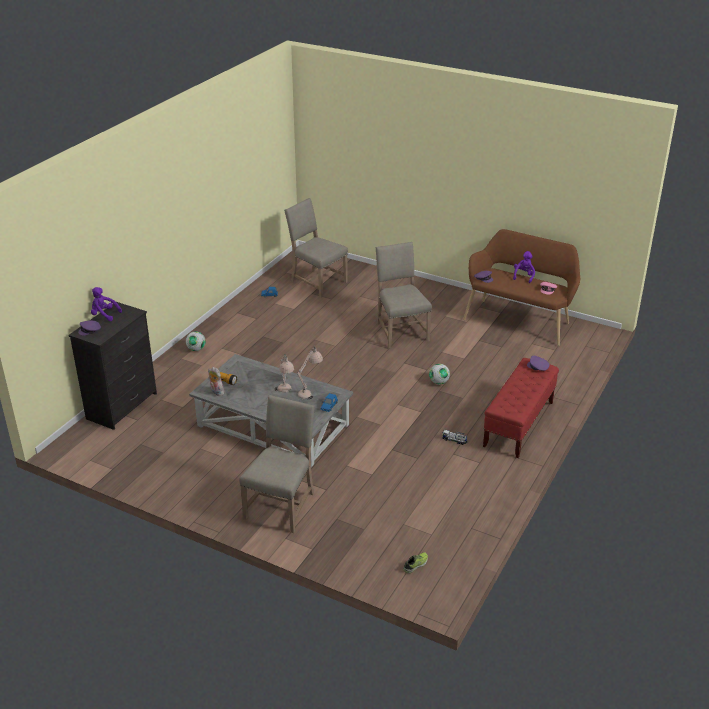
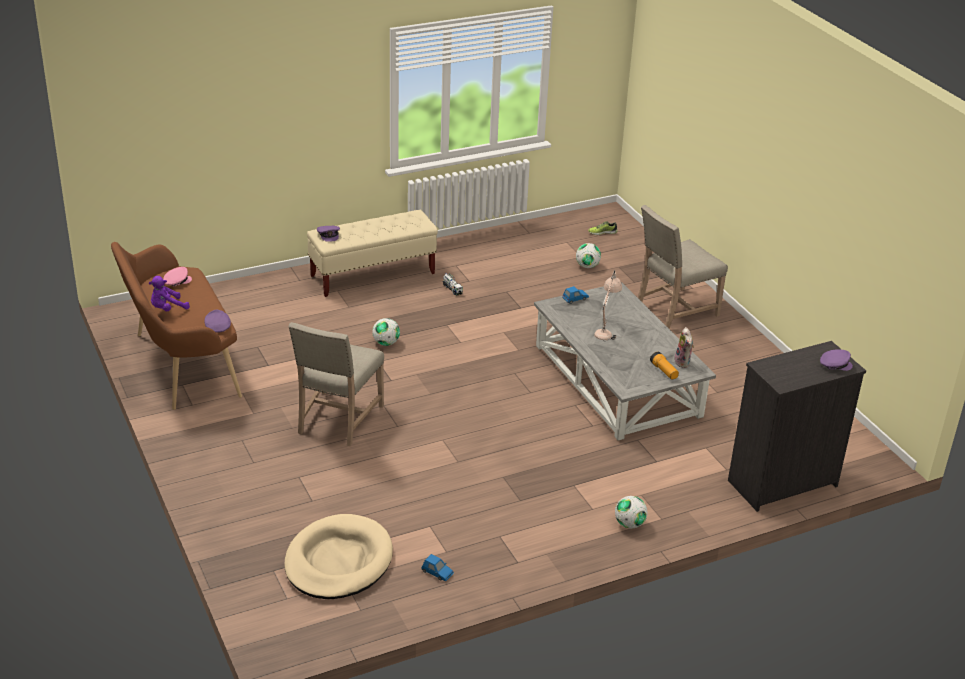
camera: 145 degrees left, 0 degrees up
purple plush toy [91,287,122,321] -> none
beige chair [284,198,348,297] -> beige dog bed [284,514,393,599]
beige table lamp [297,347,323,399] -> none
red bench [483,358,559,458] -> beige bench [307,210,438,297]
none -> football [576,243,601,268]

